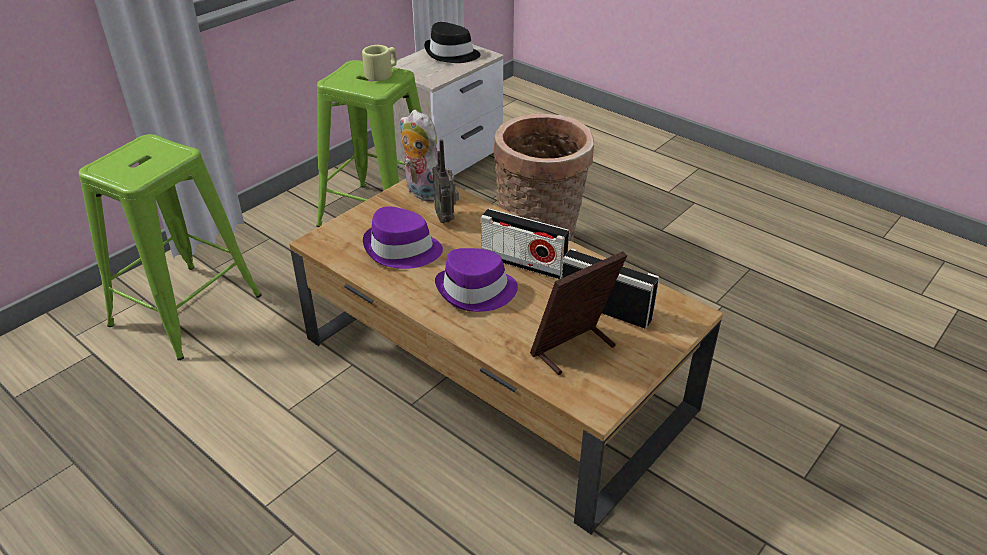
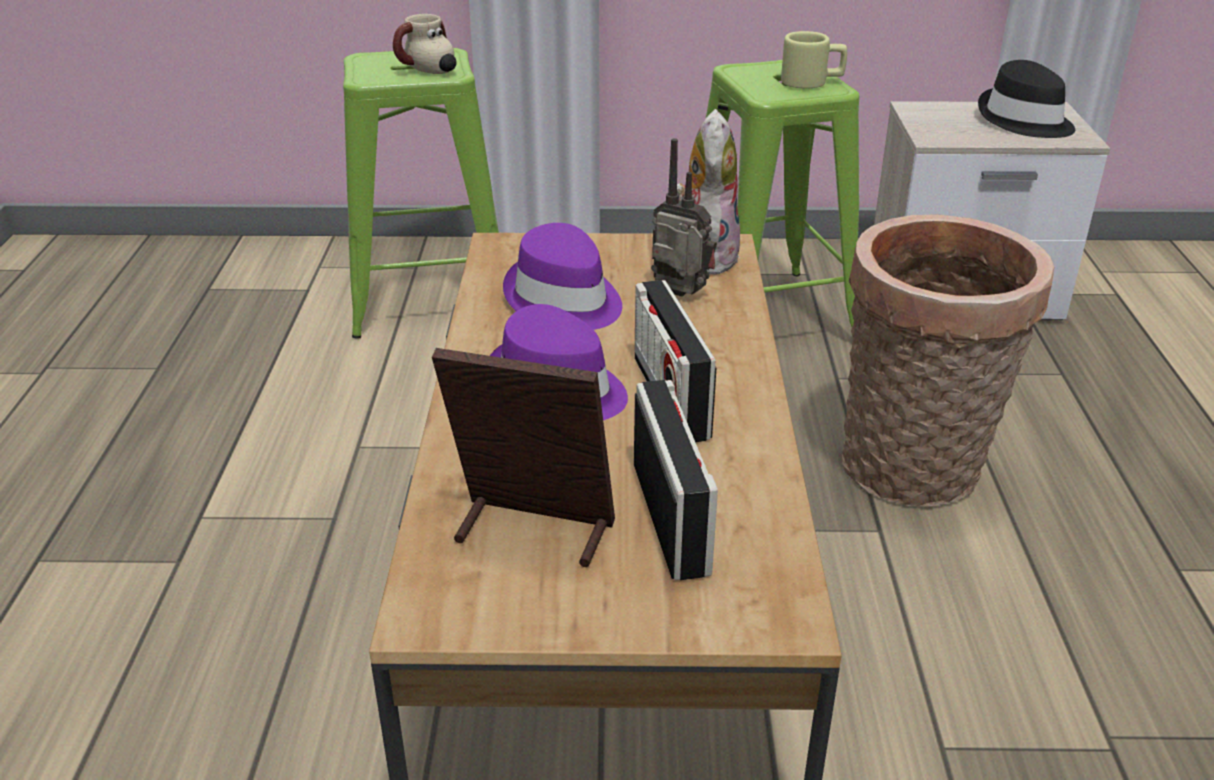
camera: 50 degrees right, 5 degrees down
radio [432,139,459,223] -> radio turned 90 degrees clockwise [651,138,717,297]
none -> mug [393,14,457,74]

